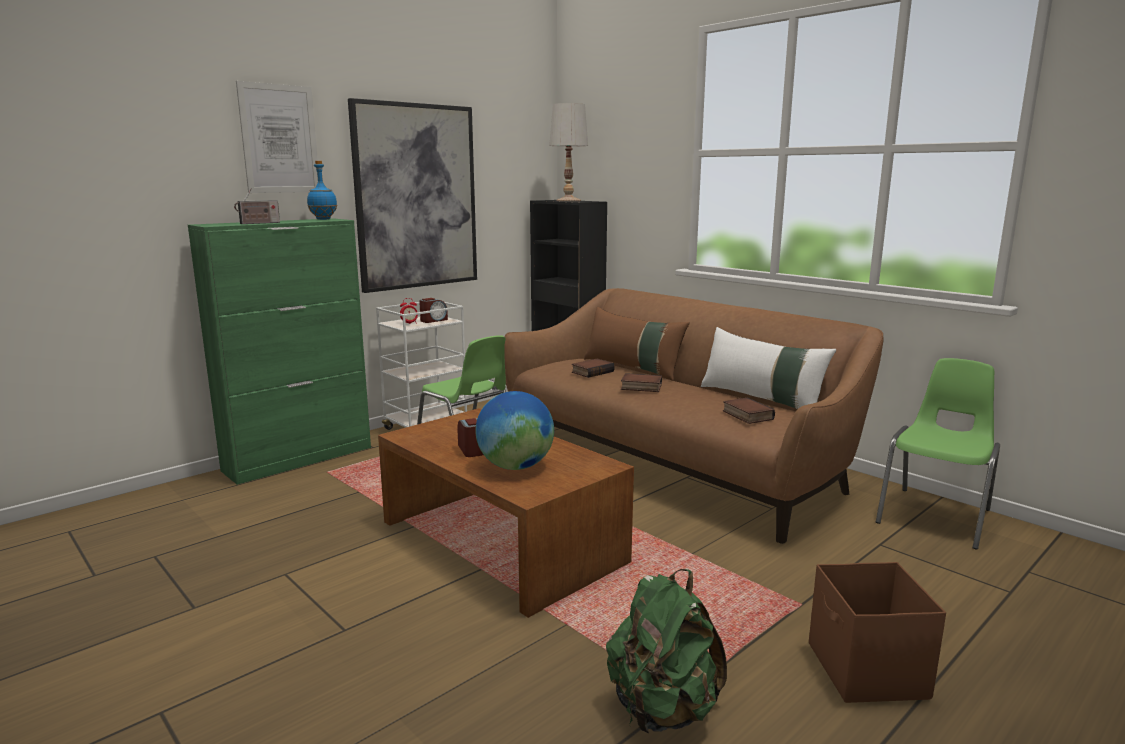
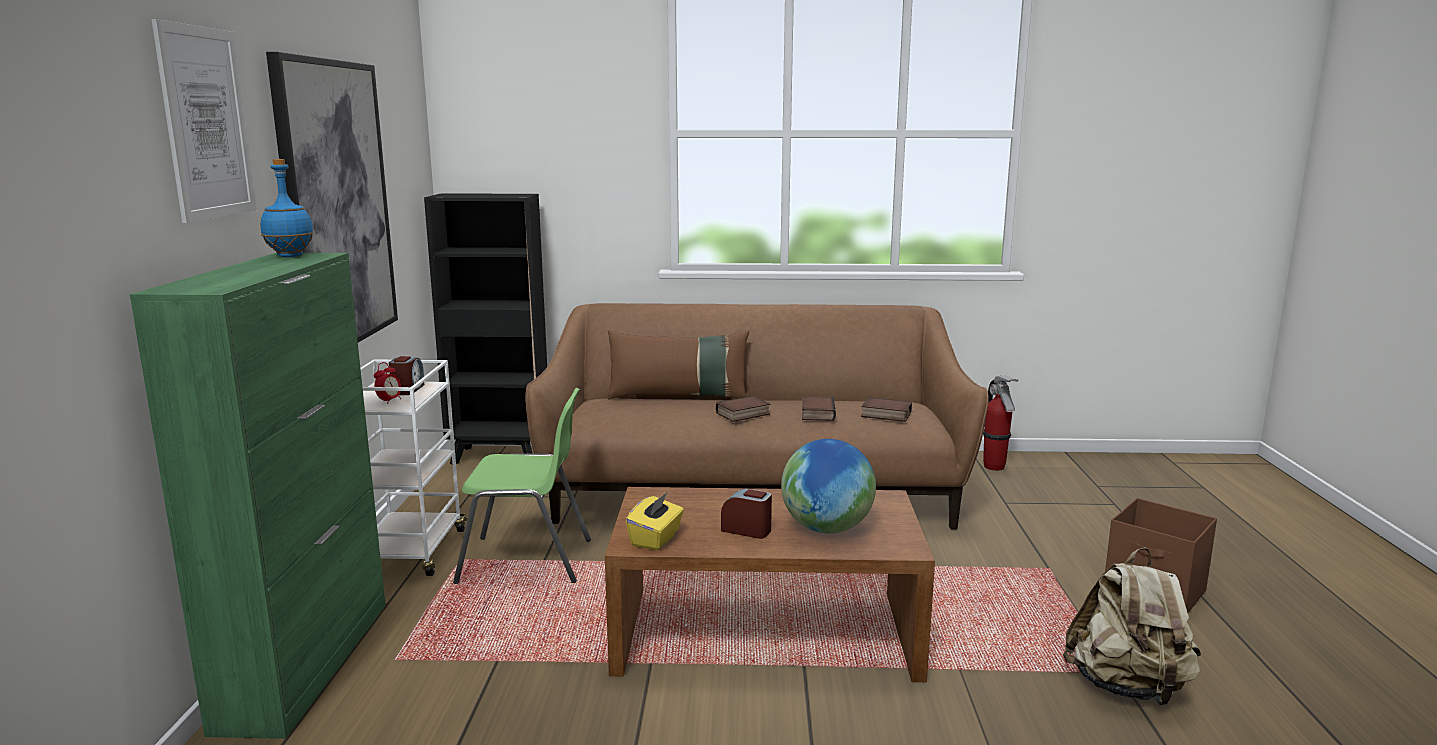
camera: 45 degrees left, 0 degrees up
radio [234,189,280,224] -> none
white table lamp [549,103,588,201] -> none
book [572,359,615,378] -> book moved to [802,396,836,421]
green backpack [606,569,727,734] -> beige backpack [1063,547,1201,706]
white pillow [701,327,836,409] -> none
green chair [876,358,1000,550] -> fire extinguisher [983,375,1018,471]
none -> yellow tissue box [626,493,684,550]

